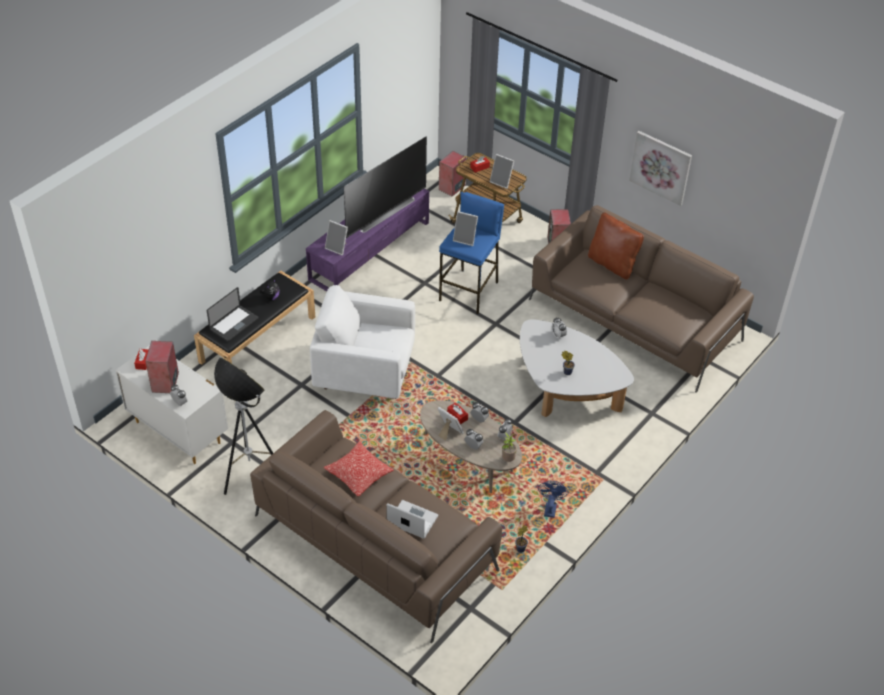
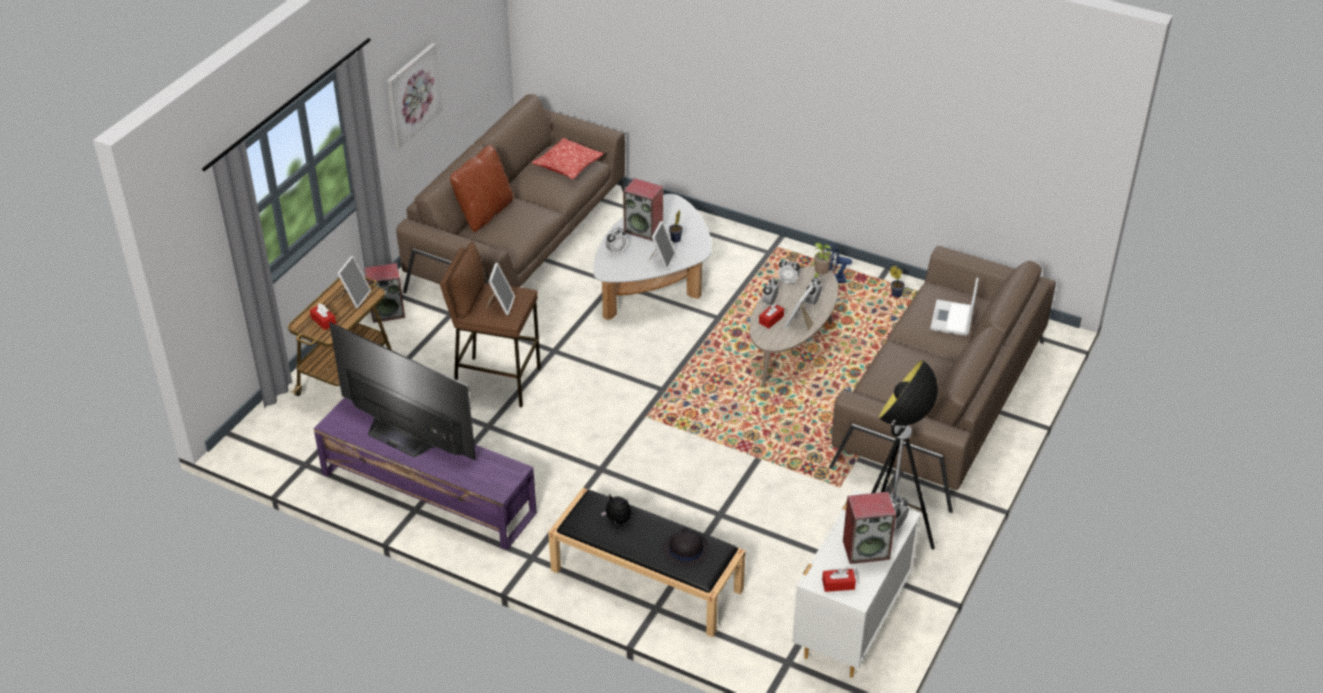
camera: 100 degrees left, 5 degrees down
laptop [207,287,259,342] -> black hat [662,527,710,567]
white armchair [310,285,415,399] -> none
pillow [324,442,394,496] -> pillow moved to [532,138,604,179]
picture frame [325,220,348,255] -> picture frame moved to [648,221,676,271]
speaker [439,151,467,196] -> speaker moved to [623,178,663,241]
blue stool [439,192,504,315] -> brown stool [440,242,541,407]

